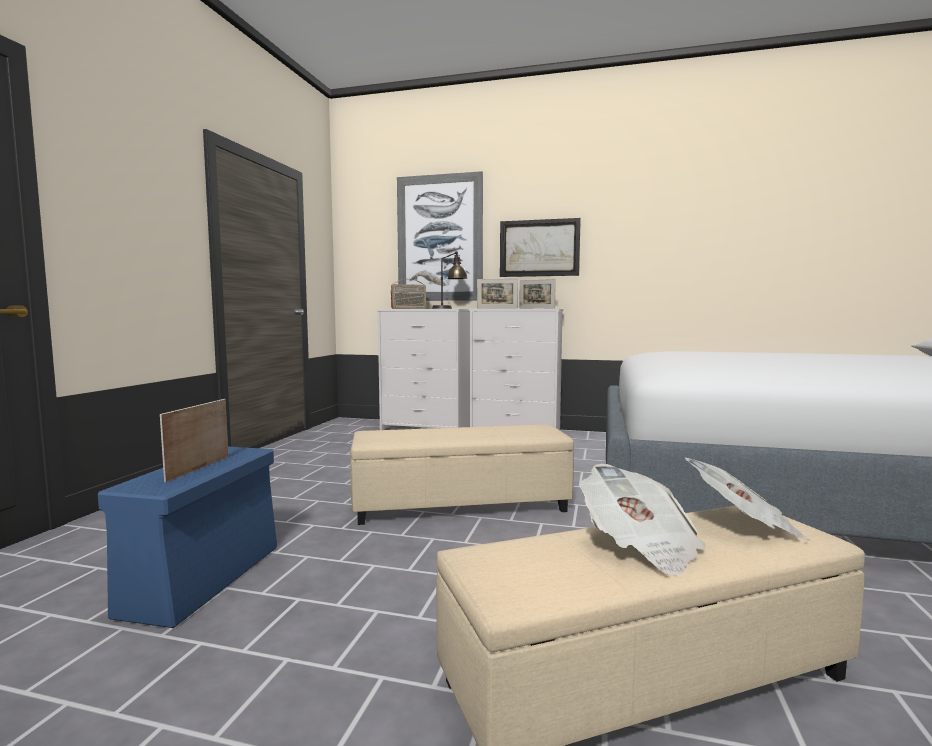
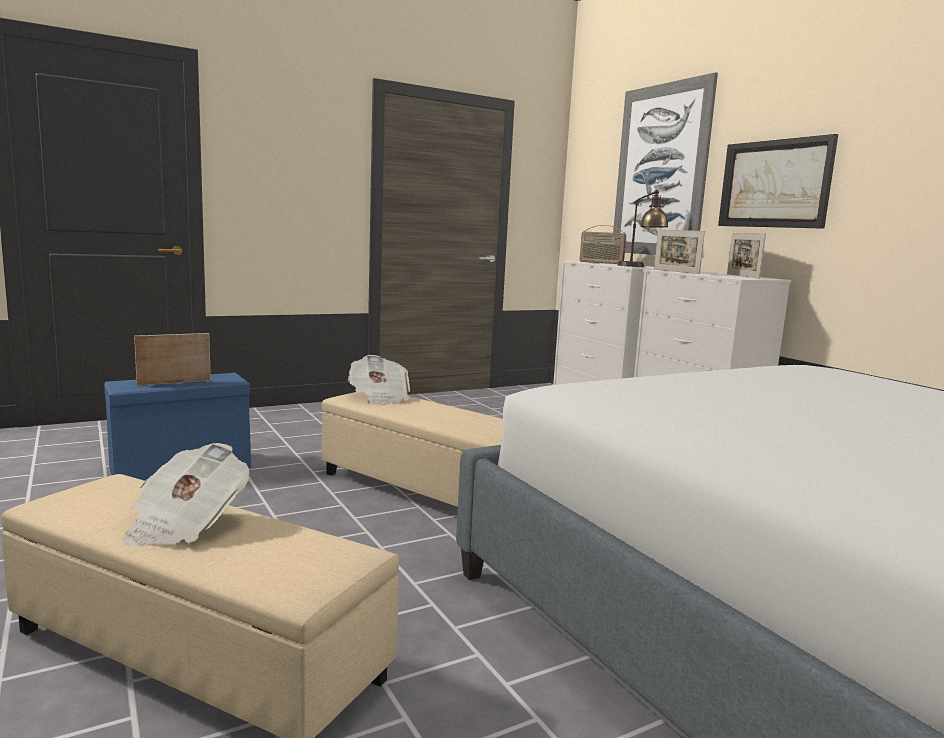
camera: 45 degrees right, 5 degrees up
newspaper [684,457,810,541] -> newspaper moved to [348,355,410,406]

